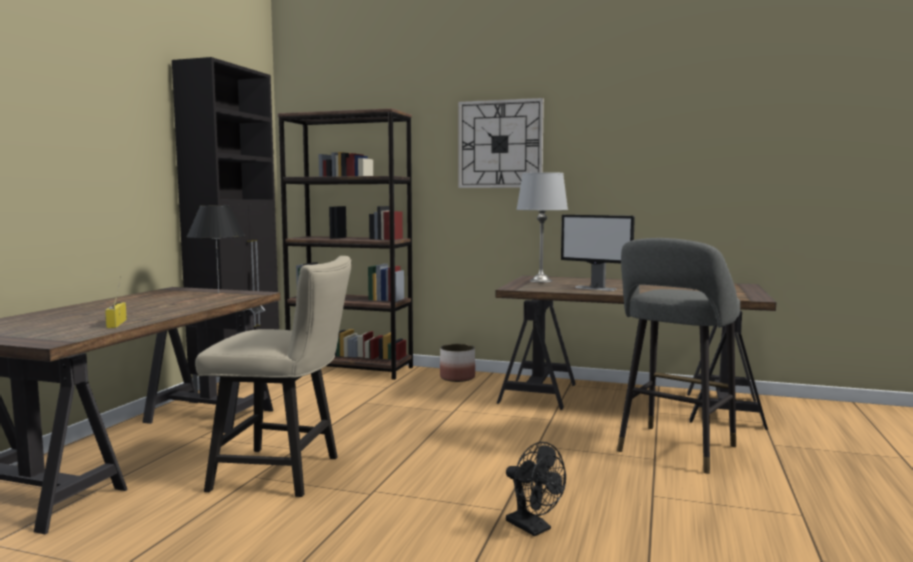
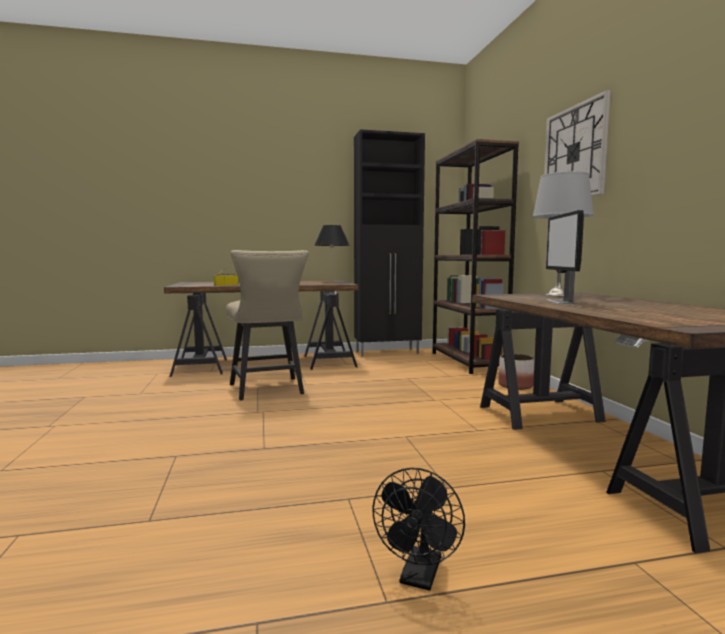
camera: 60 degrees right, 0 degrees up
black fan [506,442,566,536] -> black fan moved to [372,468,465,591]
grey stool [617,238,740,474] -> none

